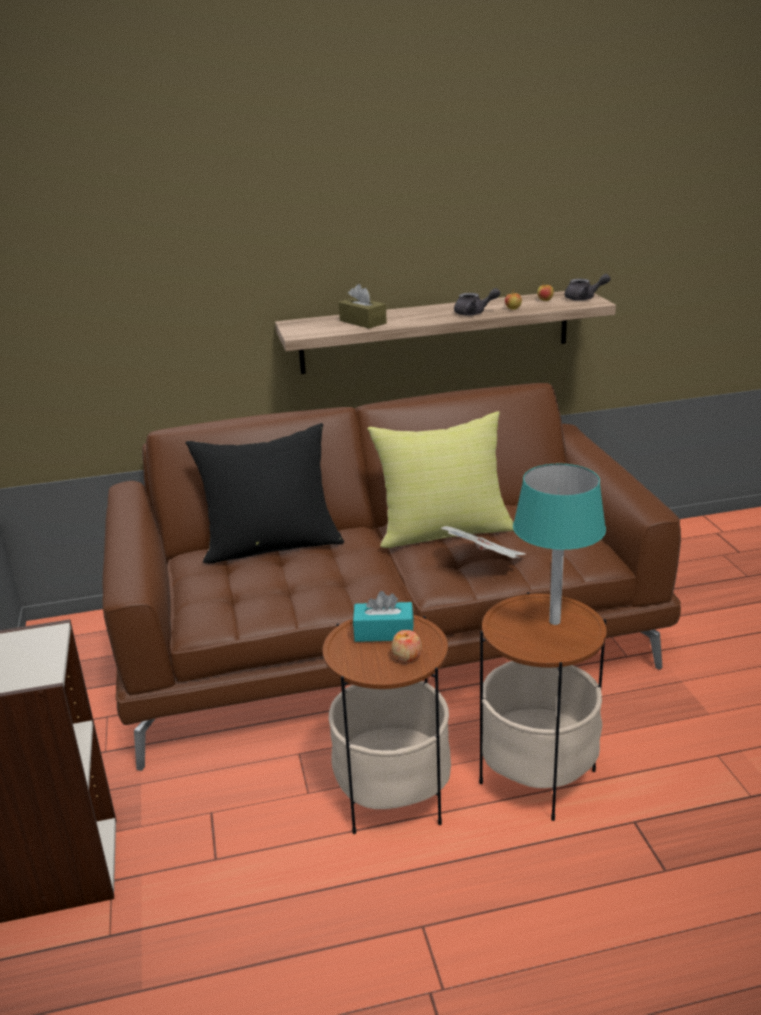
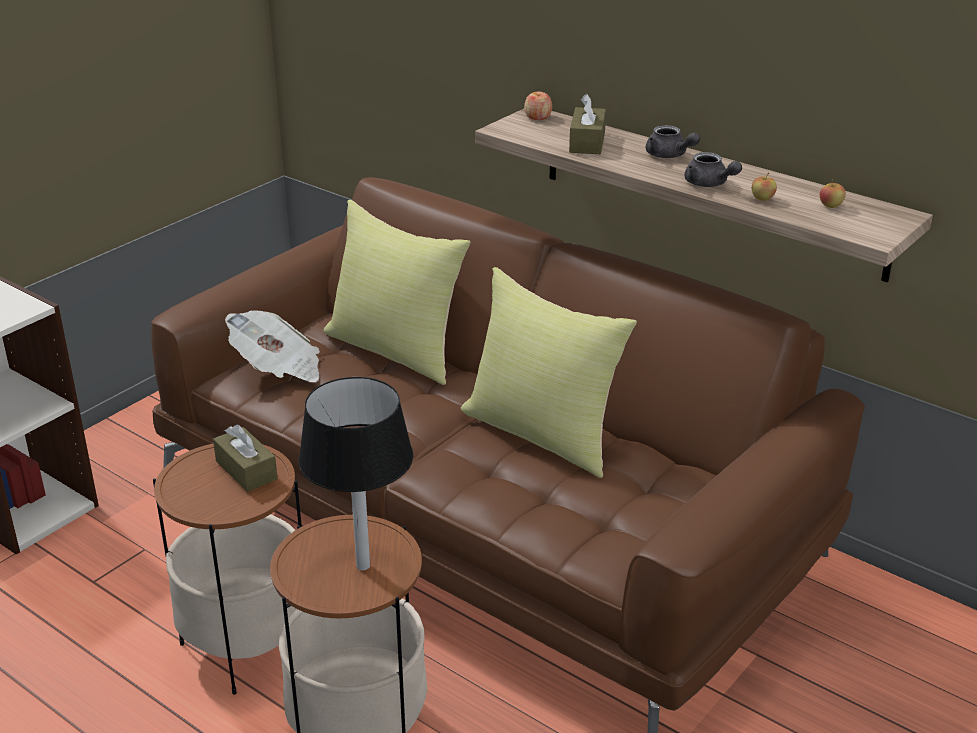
camera: 50 degrees right, 5 degrees up
black pillow [185,423,344,564] -> yellow pillow [323,200,470,385]
turquoise tissue box [353,591,414,642] -> brown tissue box [213,424,278,492]
apple [392,630,422,662] -> apple moved to [524,92,552,120]
newspaper [441,526,526,558] -> newspaper moved to [225,310,320,382]
turquoise table lamp [513,464,606,625] -> black table lamp [299,377,413,571]
grey teapot [564,274,611,301] -> grey teapot moved to [646,125,700,158]

